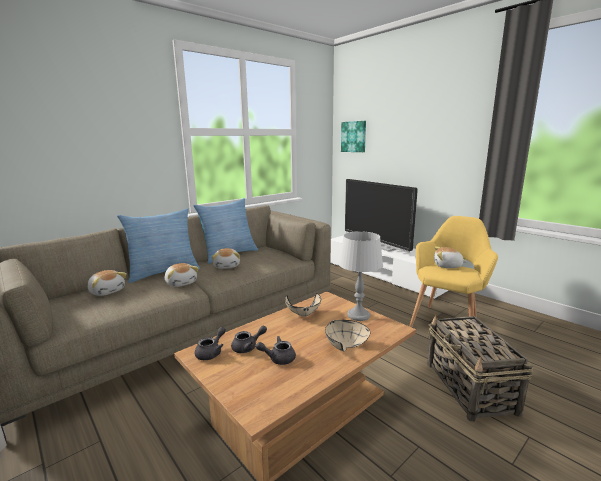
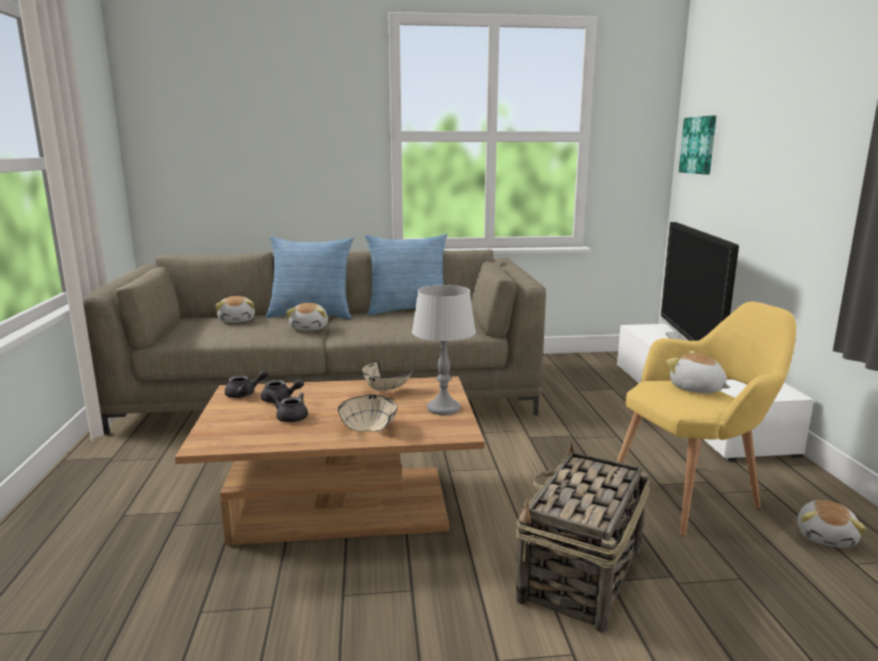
camera: 35 degrees right, 0 degrees up
plush toy [212,248,240,269] -> plush toy moved to [797,500,866,548]

